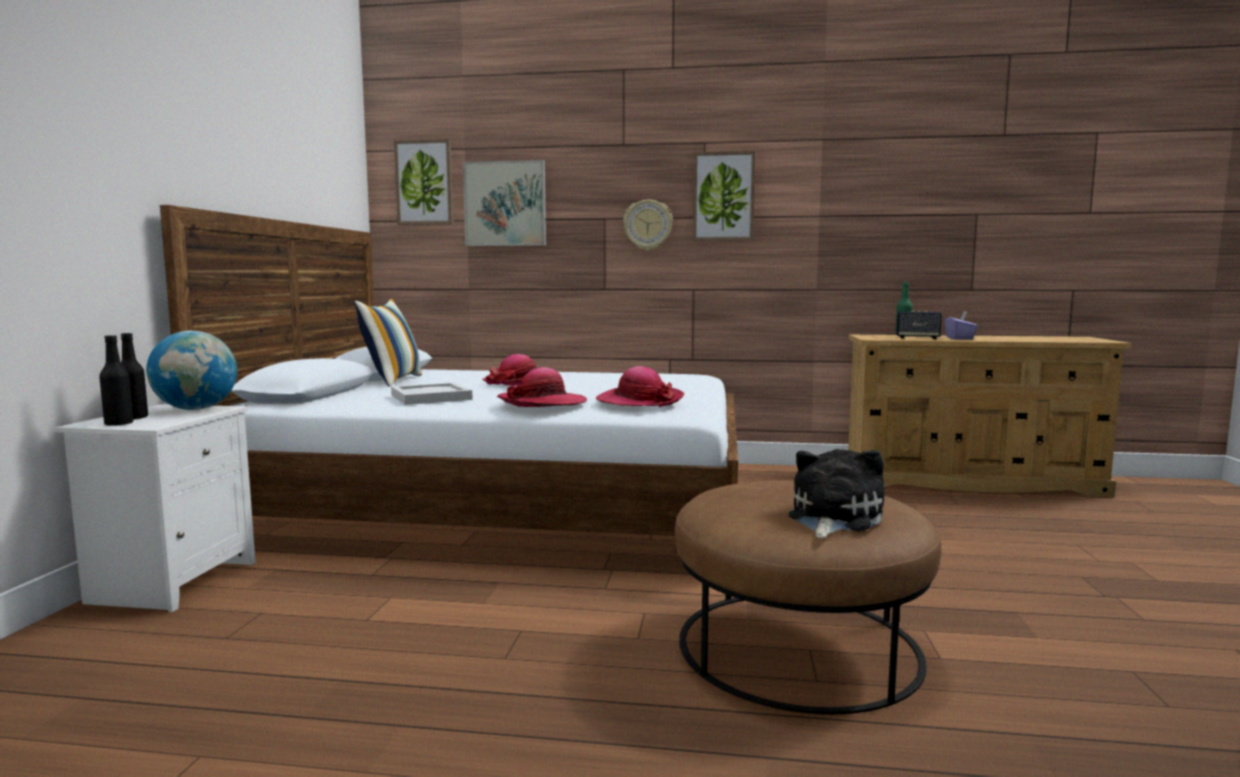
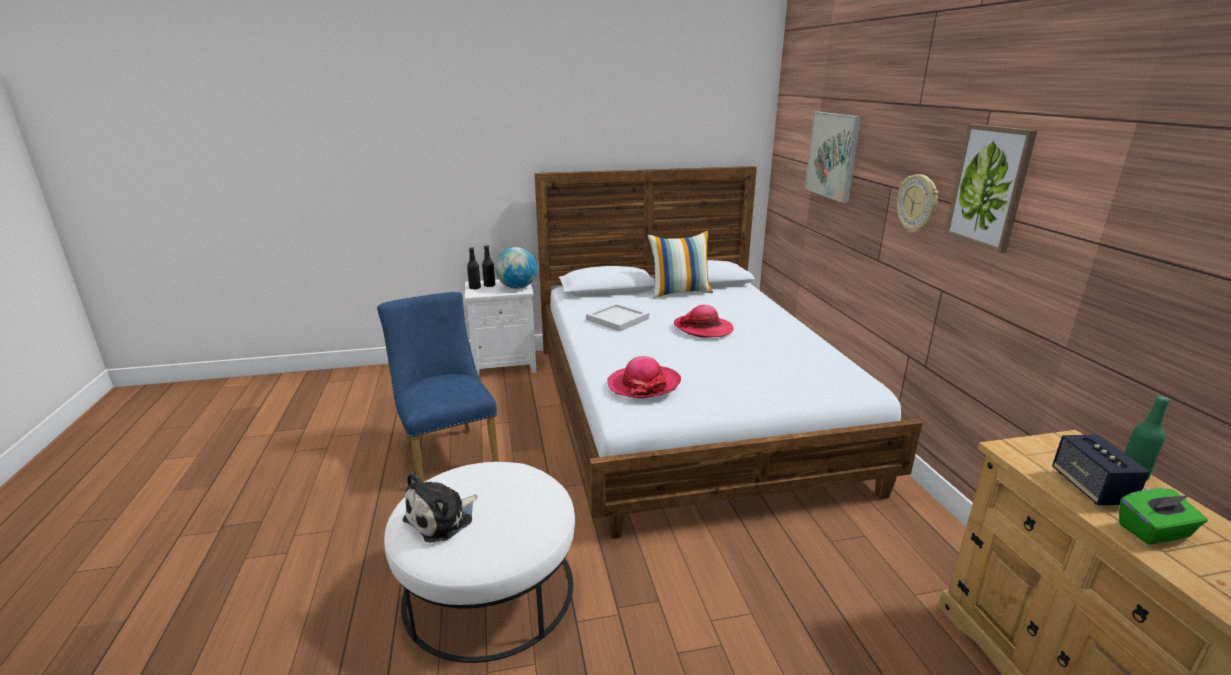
camera: 70 degrees right, 15 degrees up
picture [394,139,453,225] -> none
hat [497,367,587,407] -> none
brown ottoman [675,480,941,714] -> white ottoman [384,462,575,663]
plush toy [789,449,884,539] -> plush toy turned 120 degrees clockwise [403,472,478,543]
purple tissue box [945,311,978,340] -> green tissue box [1119,488,1207,544]
none -> blue chair [377,292,499,482]

